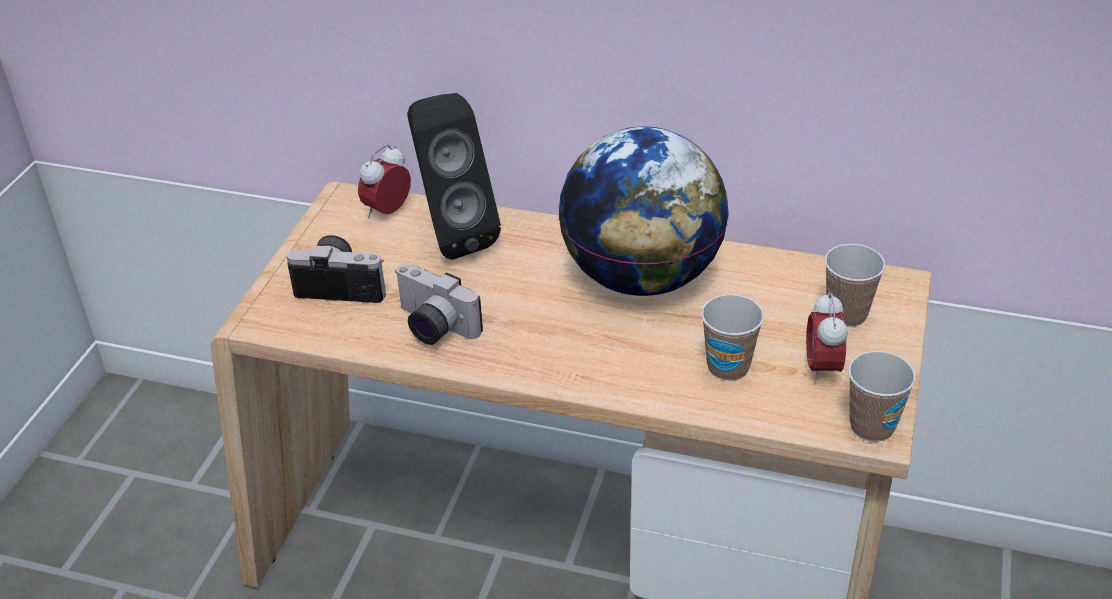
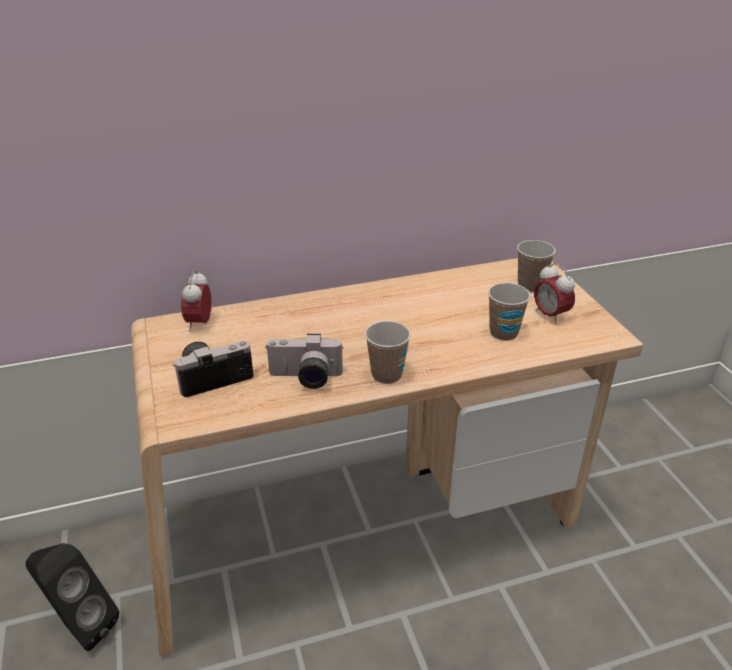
camera: 35 degrees left, 5 degrees down
black speaker [407,93,501,259] -> black speaker moved to [26,543,119,651]
globe [558,126,729,296] -> none
cup [848,351,916,442] -> cup moved to [365,321,411,384]

